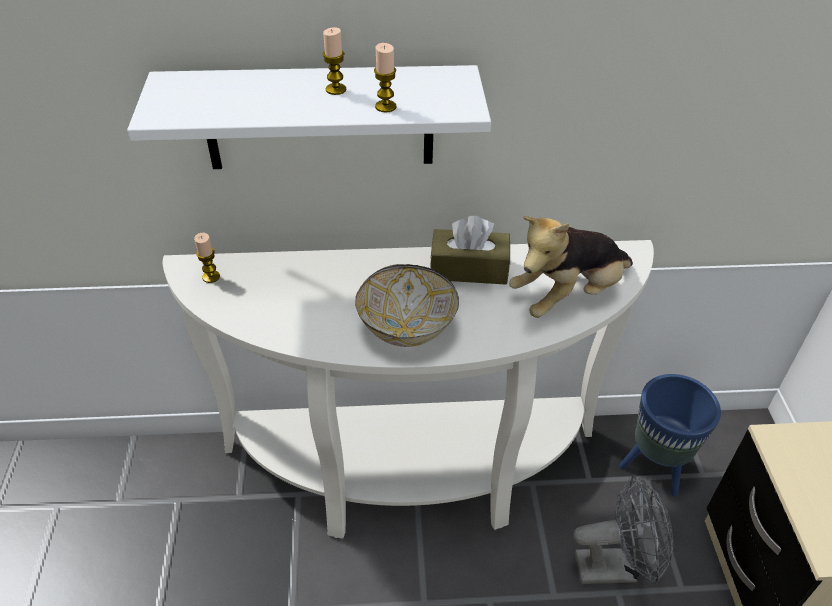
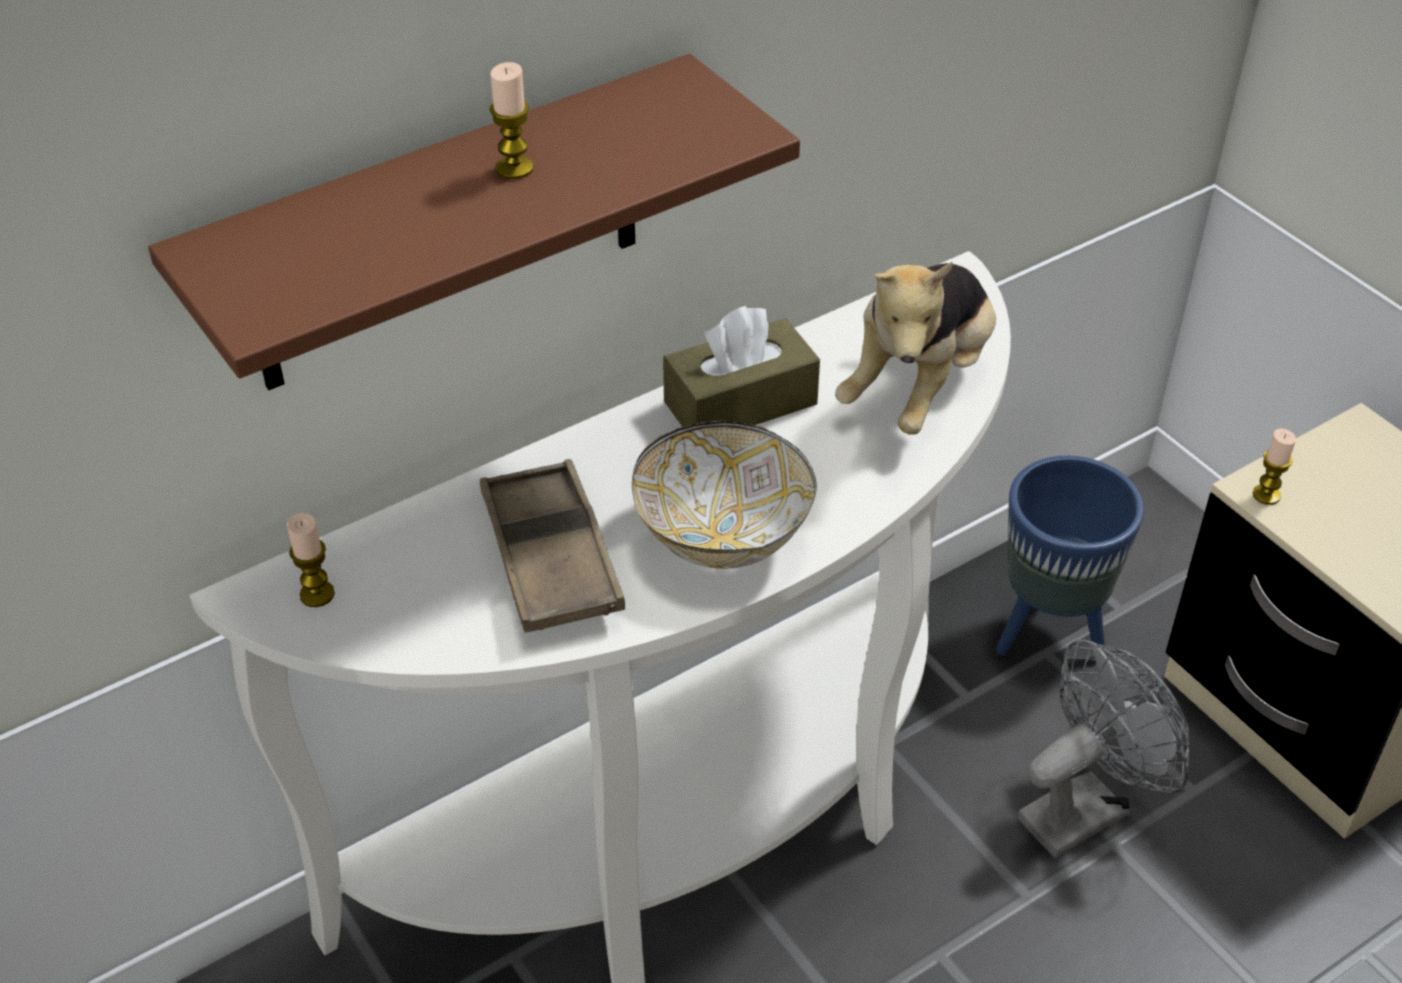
camera: 30 degrees left, 0 degrees up
white shelf [127,65,491,169] -> brown shelf [148,54,800,390]
candle [374,43,397,112] -> candle moved to [1253,428,1296,505]
none -> brown tray [480,459,625,633]

